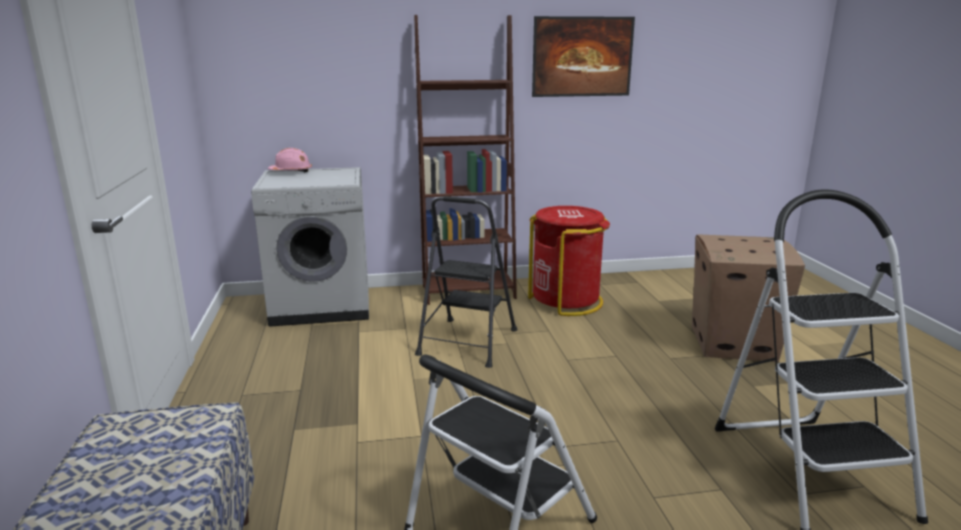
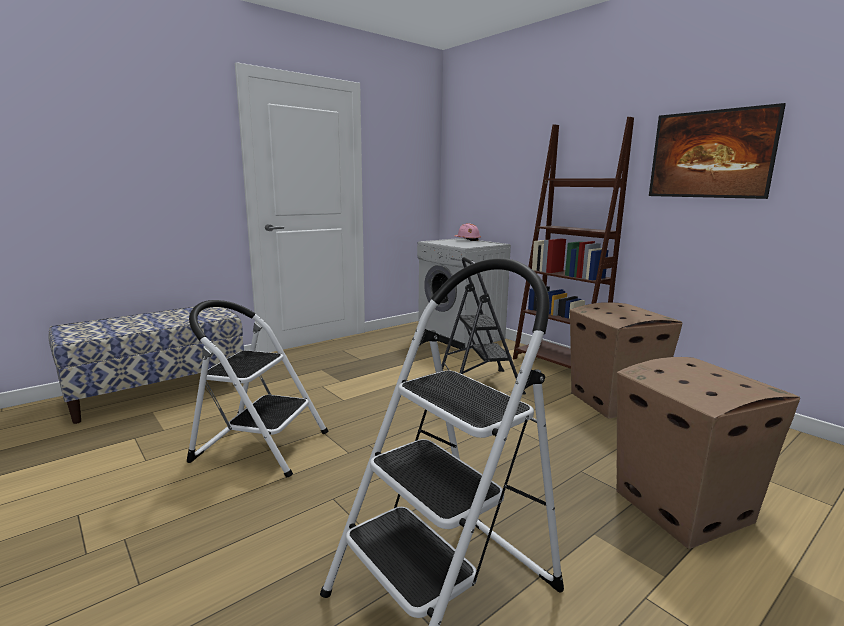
camera: 60 degrees right, 5 degrees down
red trash can [528,206,610,316] -> cardboard box [570,302,683,419]

